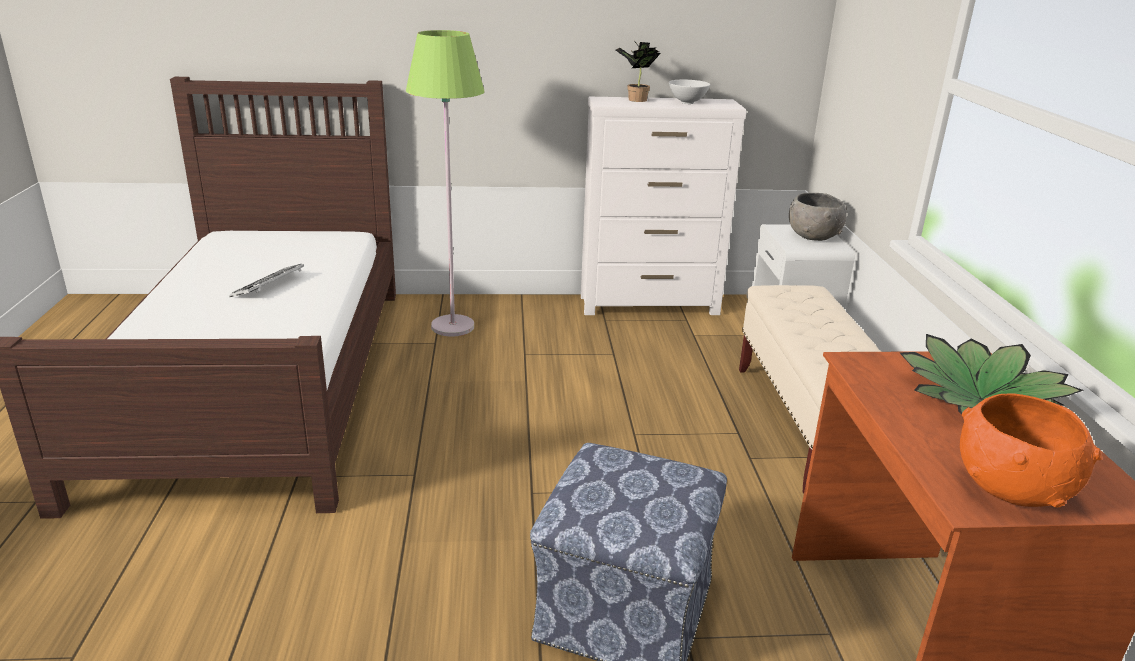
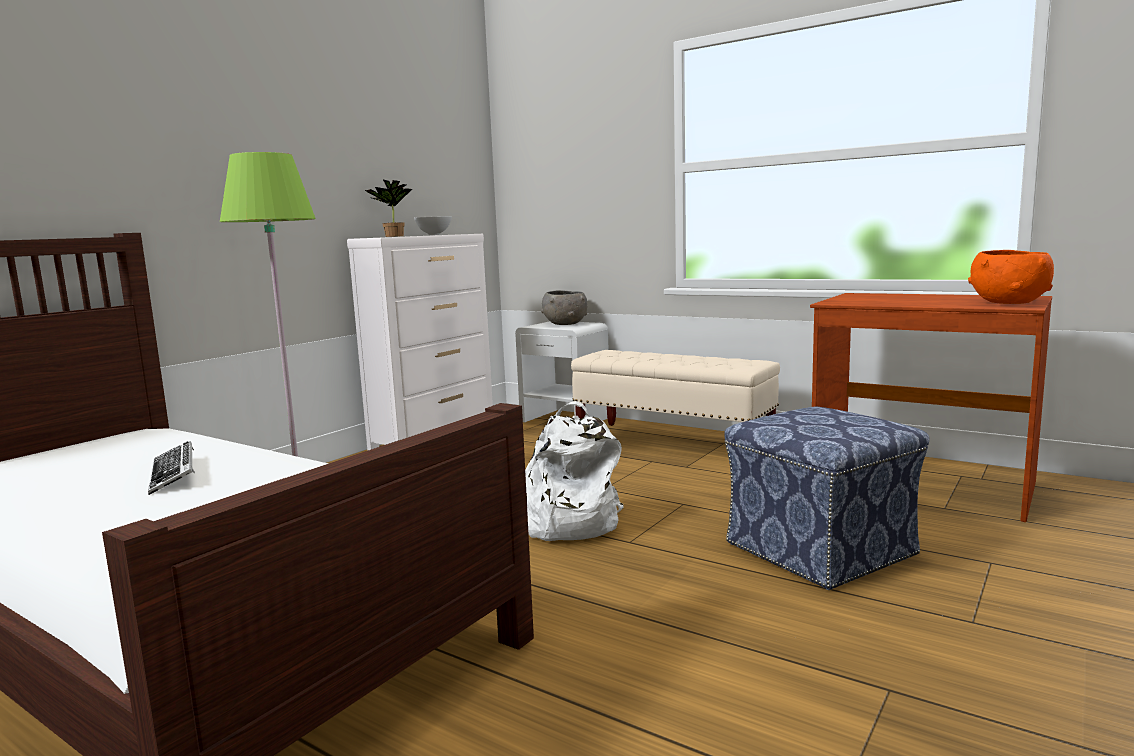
camera: 50 degrees left, 15 degrees down
potted plant [900,334,1084,414] -> none
none -> white backpack [525,401,624,541]

